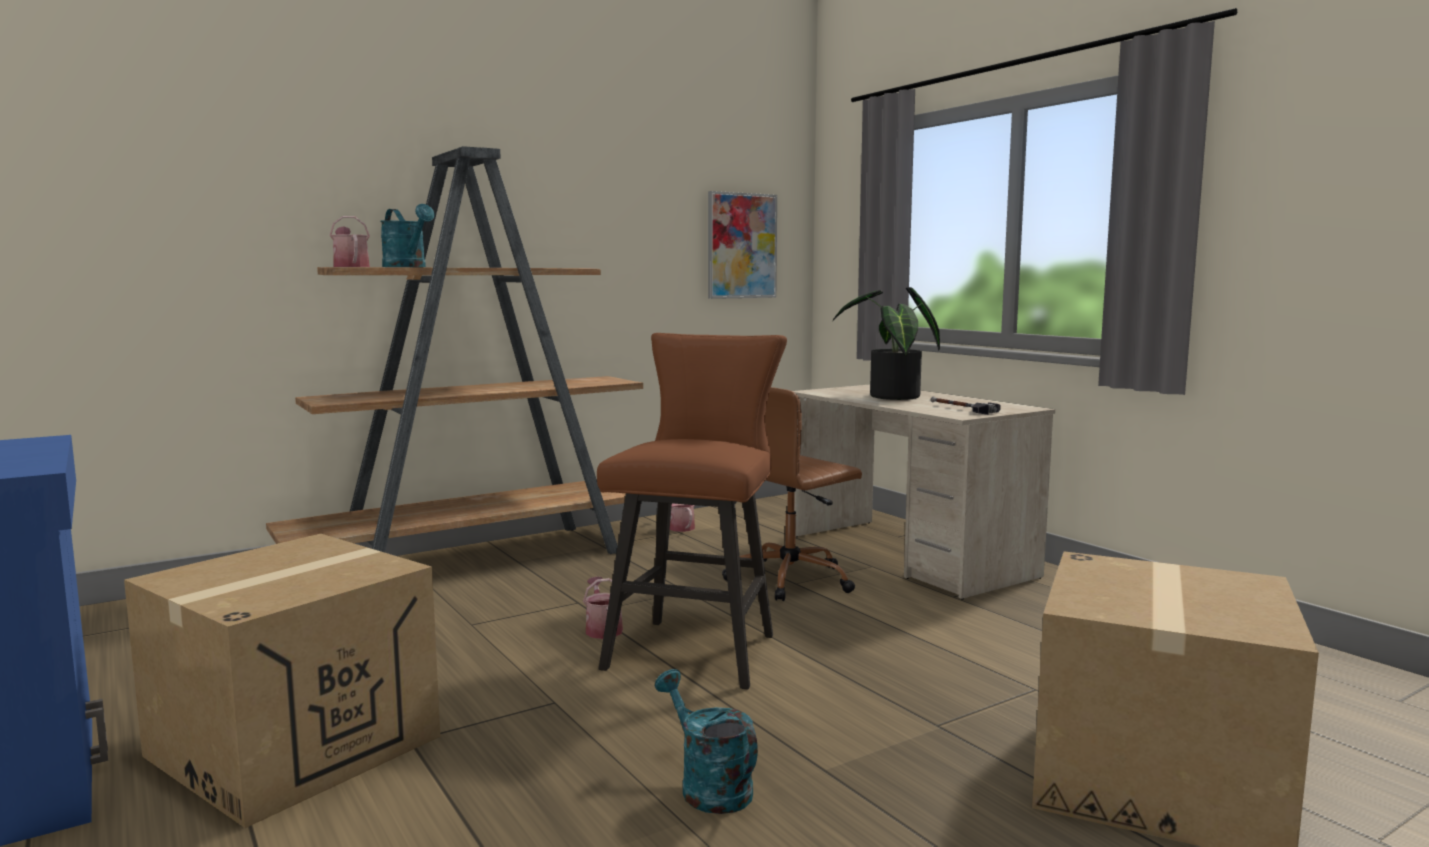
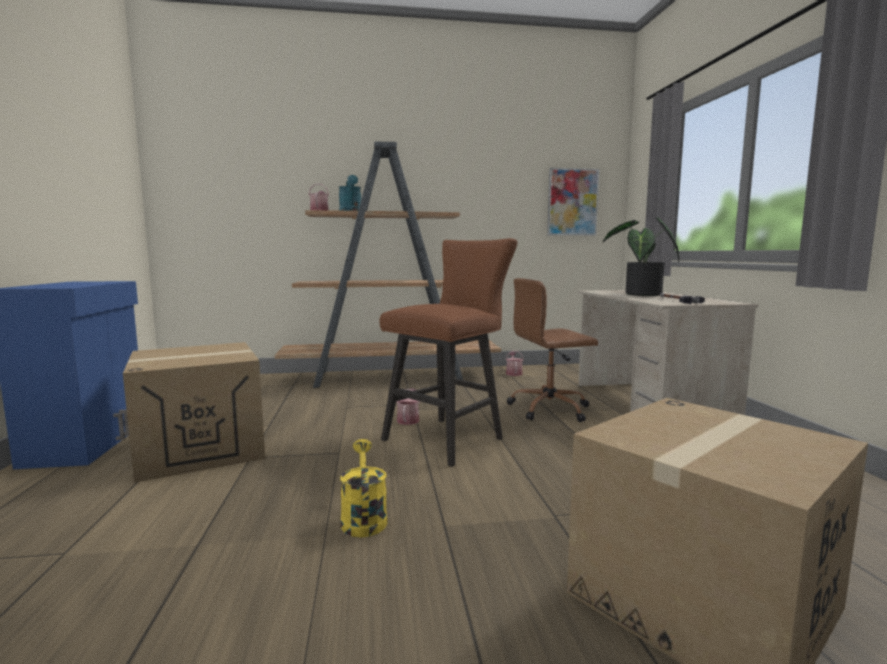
camera: 25 degrees right, 0 degrees up
turquoise watering can [655,669,758,814] -> yellow watering can [340,439,387,537]

